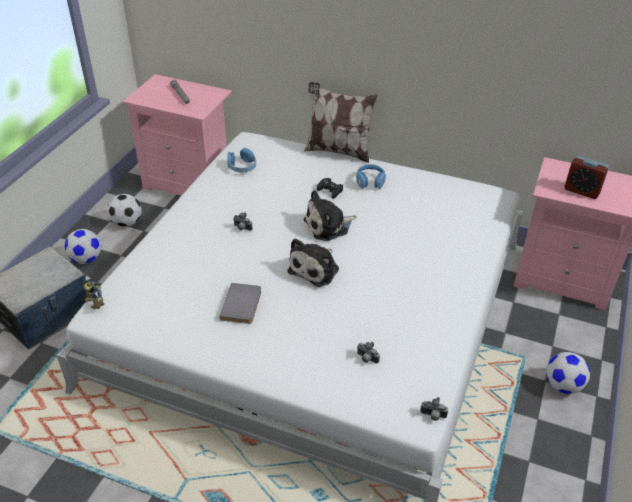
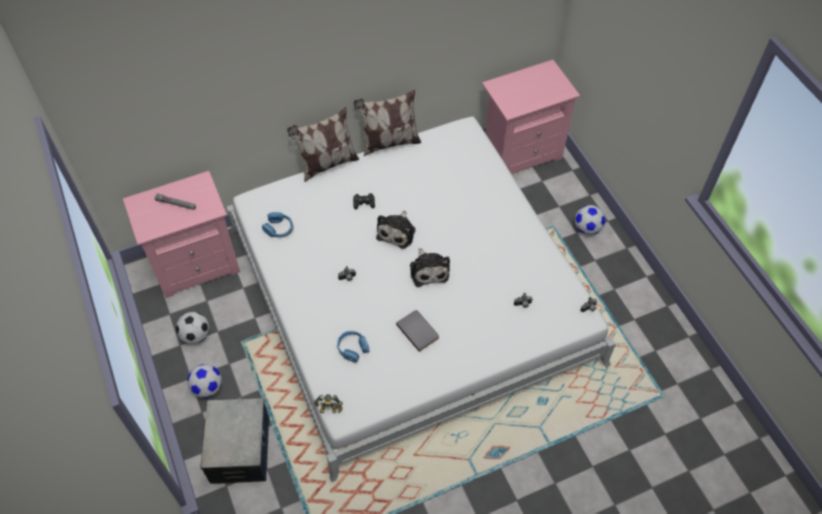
camera: 45 degrees left, 15 degrees up
blue headphones [356,164,386,189] -> blue headphones moved to [337,331,370,363]
alarm clock [564,156,609,199] -> none
none -> pillow [354,89,421,156]

